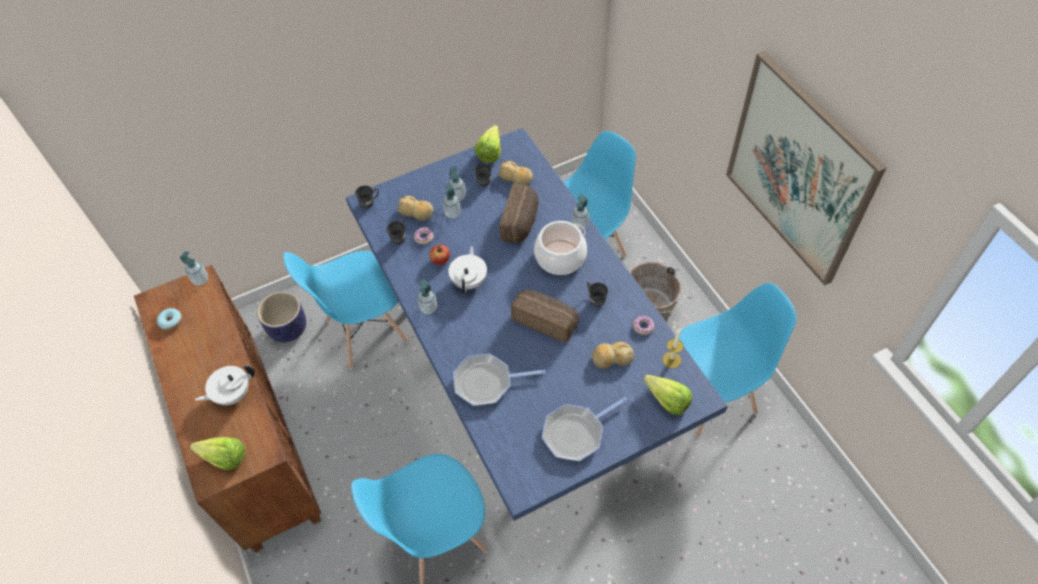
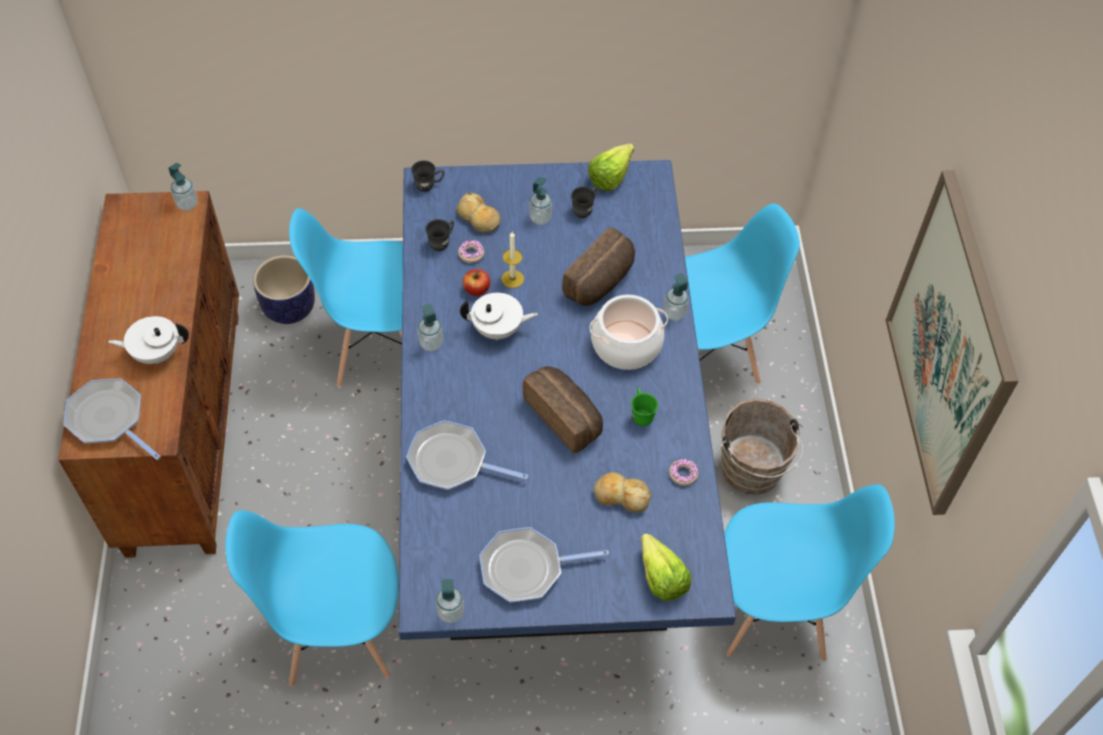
camera: 20 degrees right, 0 degrees up
donut [157,308,182,330] -> none
lettuce [190,437,245,470] -> frying pan [63,379,161,460]
soap dispenser [443,183,461,218] -> soap dispenser moved to [436,579,464,623]
white teapot [448,246,487,294] -> white teapot turned 60 degrees clockwise [460,293,538,341]
bread [498,161,533,186] -> none
grey mug [587,282,608,307] -> green mug [631,388,658,426]
candle [662,329,683,368] -> candle moved to [501,232,524,288]

